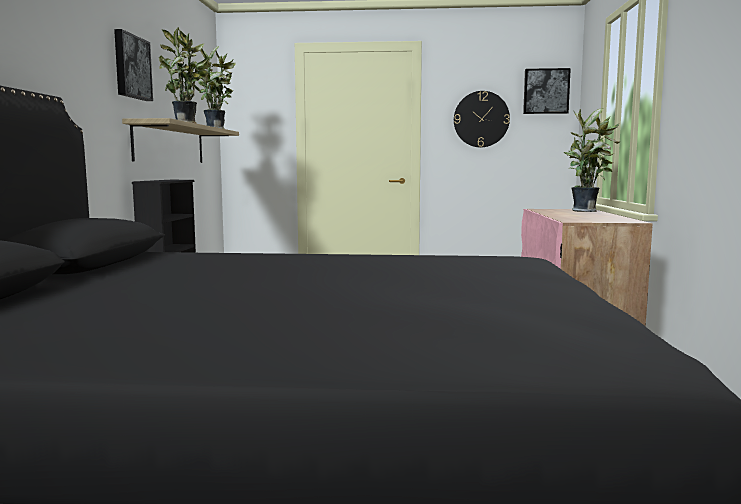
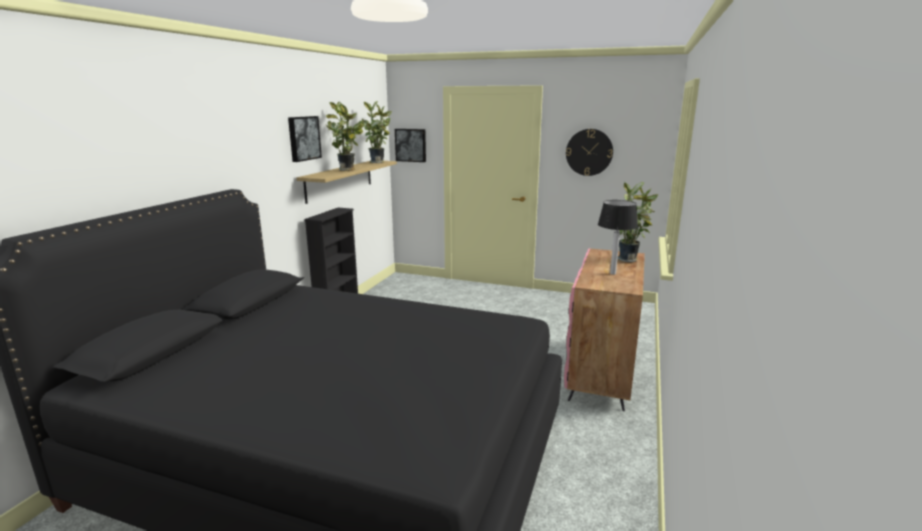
camera: 15 degrees right, 10 degrees up
picture [523,68,571,114] -> picture moved to [395,129,426,162]
none -> table lamp [598,200,638,275]

